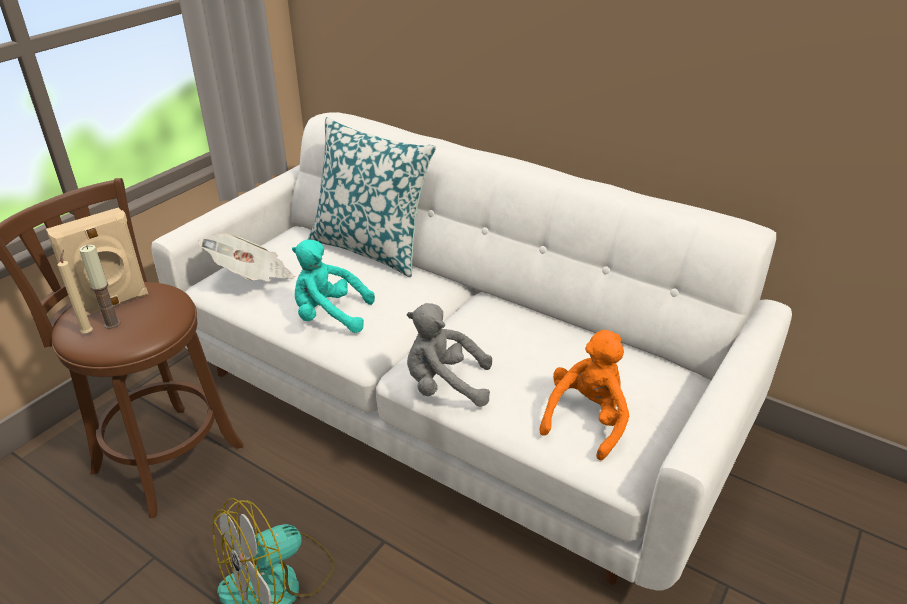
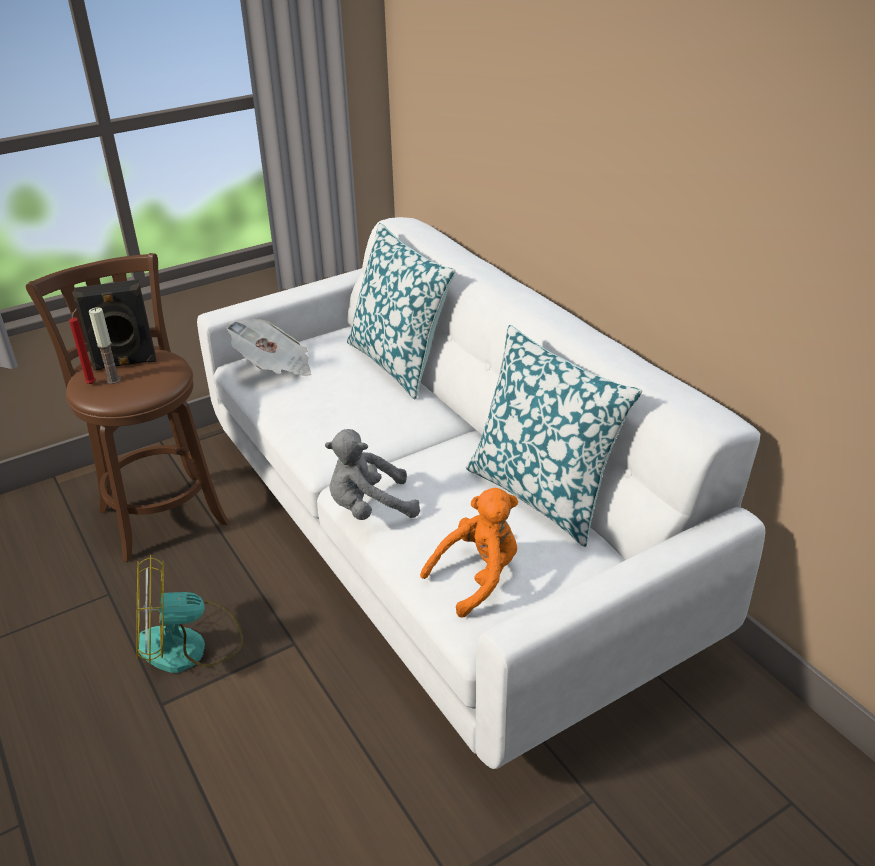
camera: 25 degrees right, 0 degrees up
beige speaker [46,207,148,316] -> black speaker [72,279,157,371]
beige candle [58,250,93,334] -> red candle [69,308,96,384]
turquoise plush toy [292,239,375,333] -> none
grey plush toy [407,303,492,407] -> grey plush toy turned 45 degrees counterclockwise [325,429,420,520]
none -> pillow [466,325,642,547]

